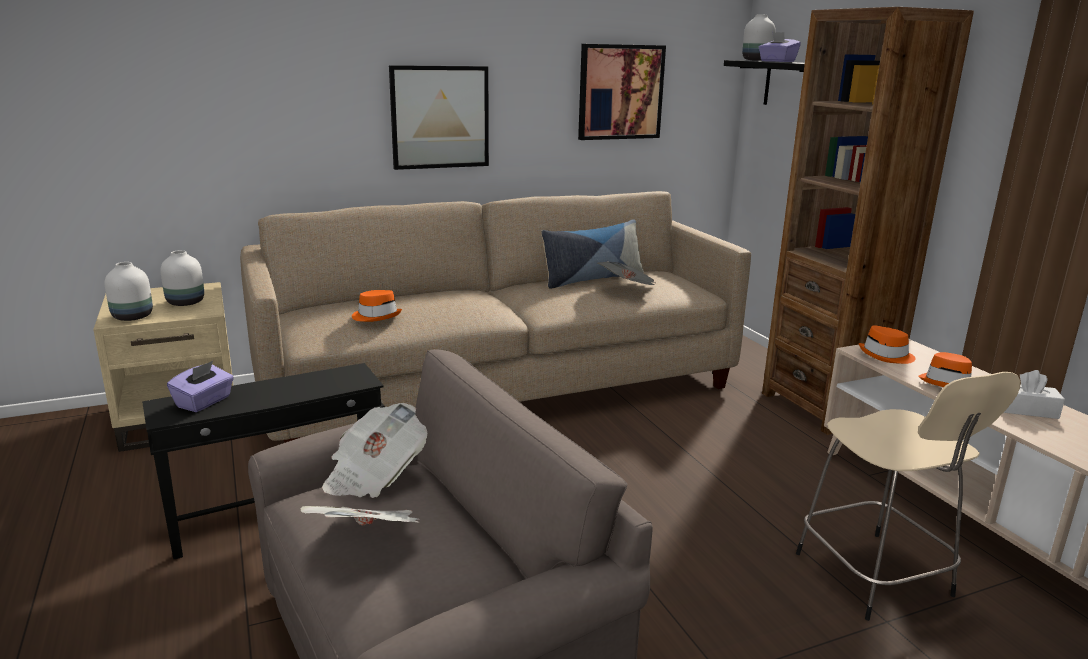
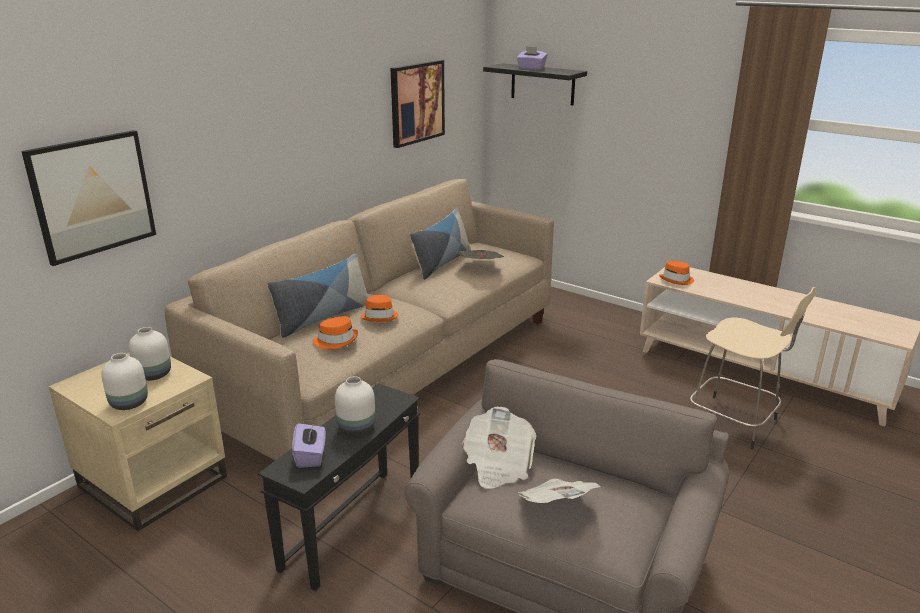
camera: 30 degrees left, 5 degrees up
picture [389,65,489,170] -> picture moved to [21,130,156,266]
white vase [742,15,776,61] -> white vase moved to [335,376,375,435]
brown bookcase [762,7,974,435] -> none
orange hat [918,352,972,387] -> orange hat moved to [360,295,399,322]
white tissue box [1004,370,1065,419] -> none
none -> pillow [267,254,369,338]

